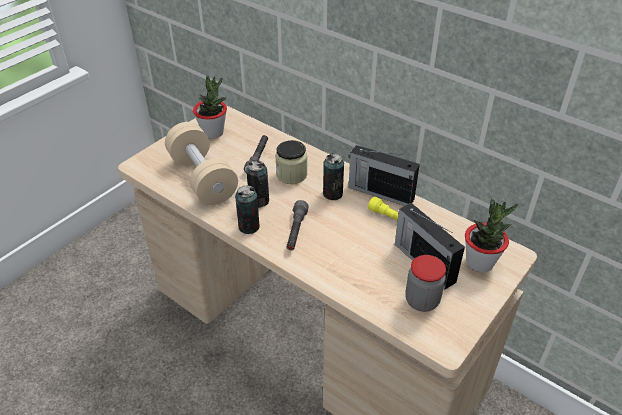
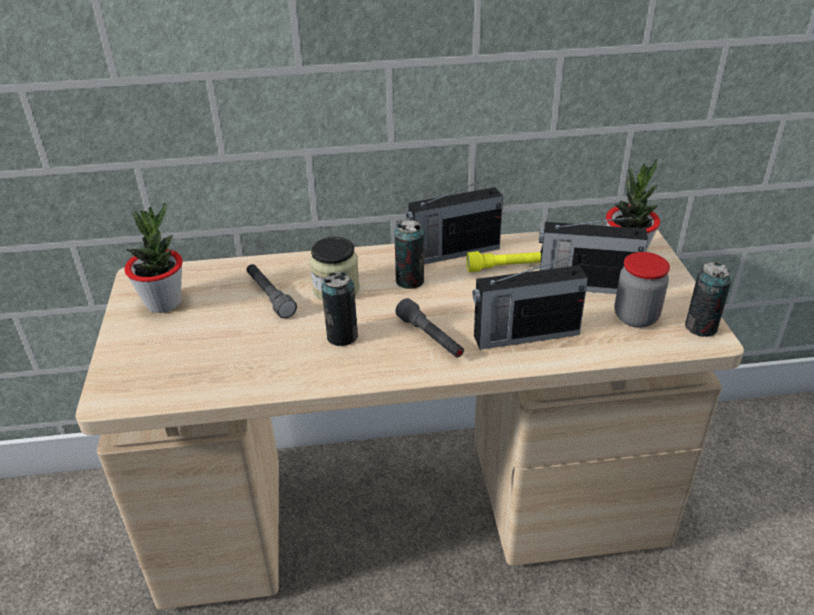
camera: 45 degrees left, 5 degrees down
beige dumbbell [165,122,238,205] -> none
can [235,185,260,234] -> can moved to [685,262,732,337]
none -> radio [473,256,588,350]

